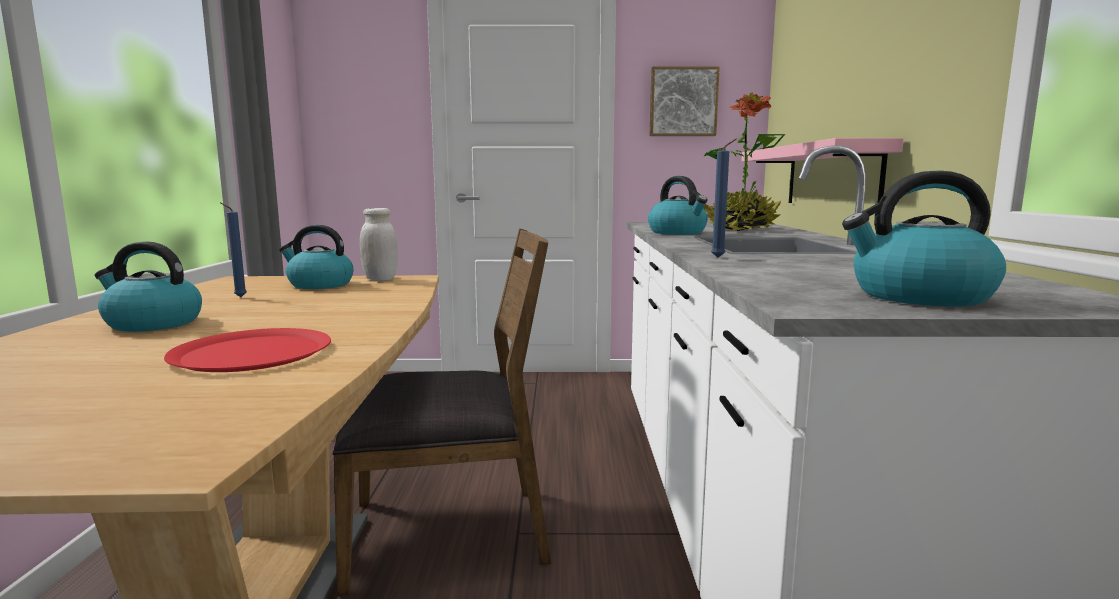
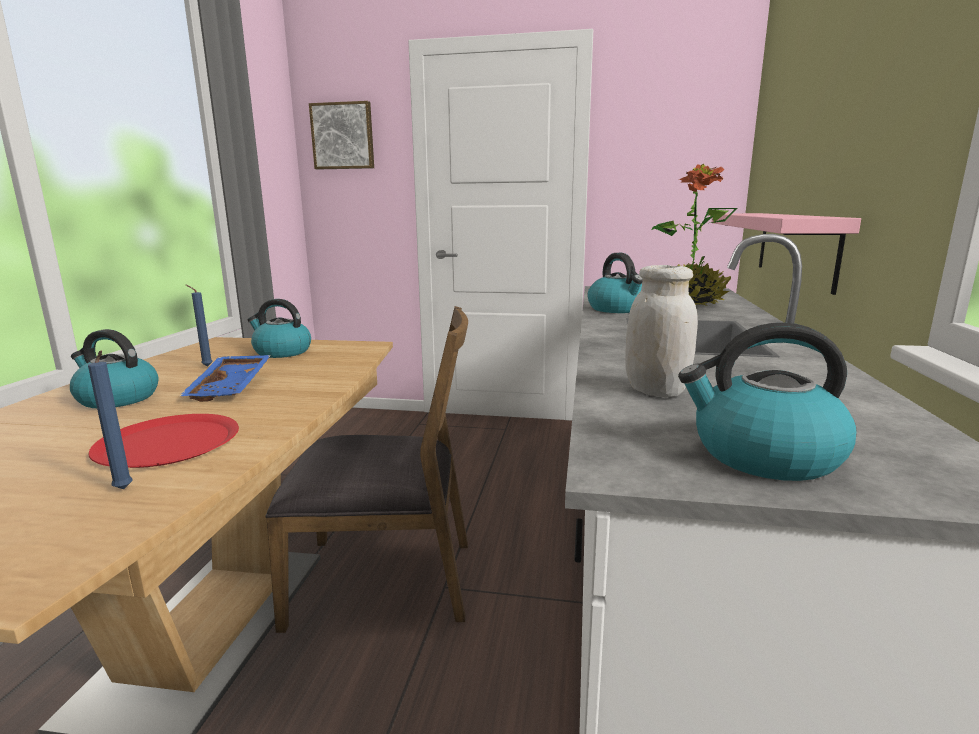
camera: 10 degrees right, 5 degrees up
white jar [360,208,398,281] -> white jar moved to [625,265,698,397]
picture [650,66,720,136] -> picture moved to [309,101,374,169]
blue candle [711,139,737,258] -> blue candle moved to [88,351,133,489]
none -> blue tray [179,355,271,402]

